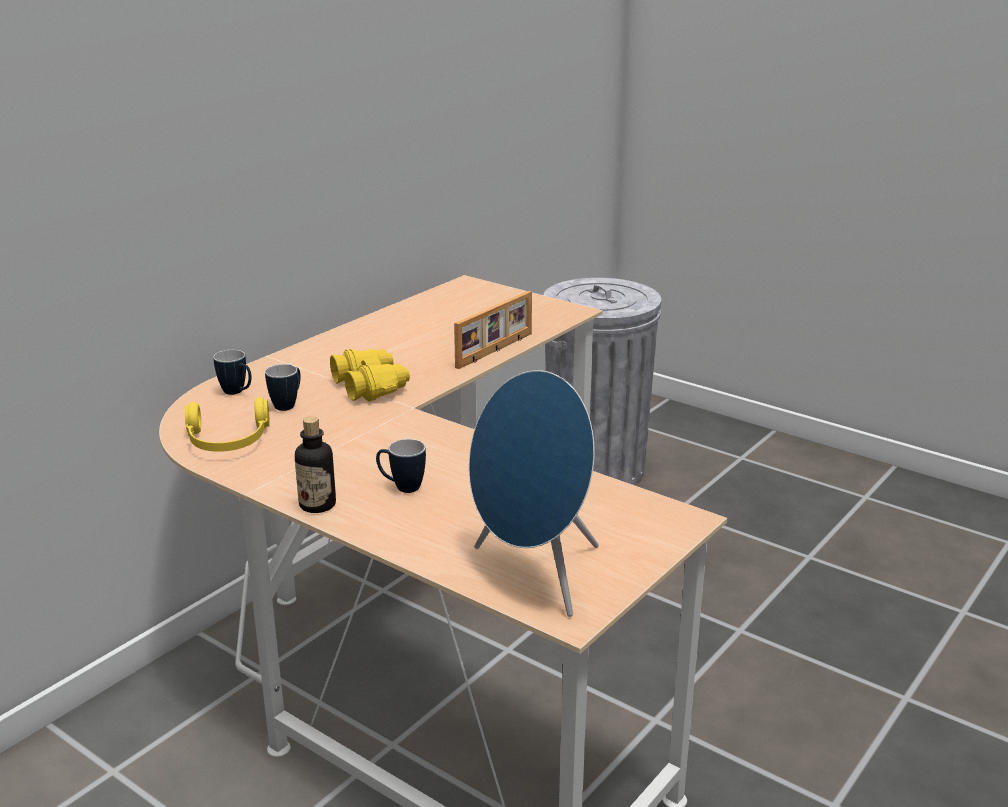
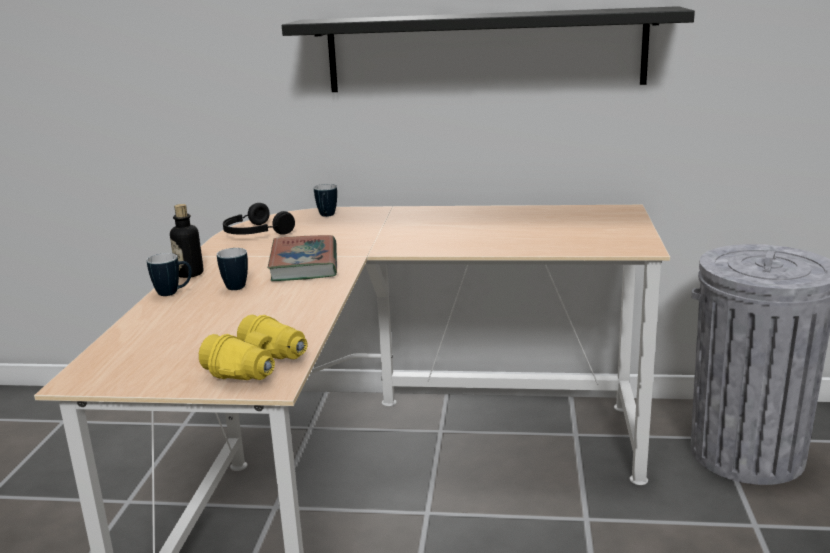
camera: 60 degrees right, 5 degrees down
yellow headphones [185,398,270,452] -> black headphones [223,203,295,235]
mug [265,364,301,411] -> mug moved to [147,253,192,296]
yellow binoculars [330,349,410,402] -> yellow binoculars moved to [199,315,307,380]
picture frame [454,291,532,369] -> none
blue speaker [469,370,599,617] -> none
none -> book [268,235,337,281]
none -> black shelf [282,6,695,92]

